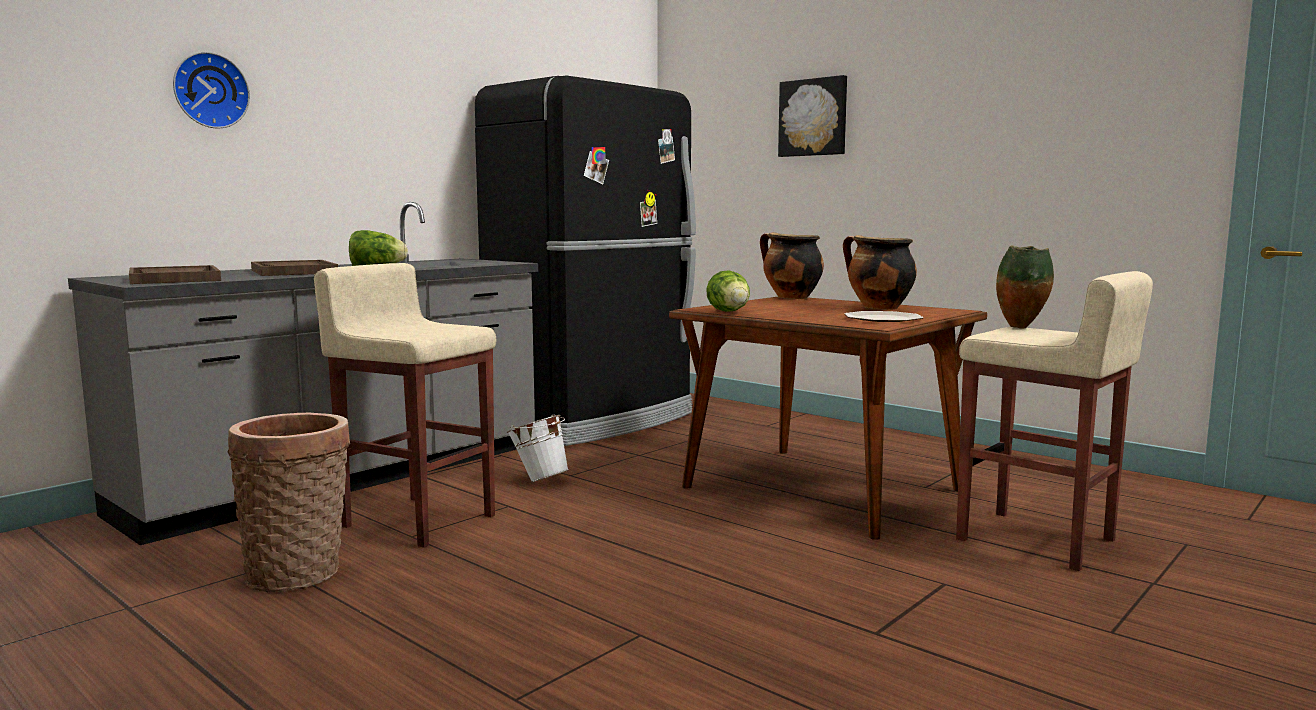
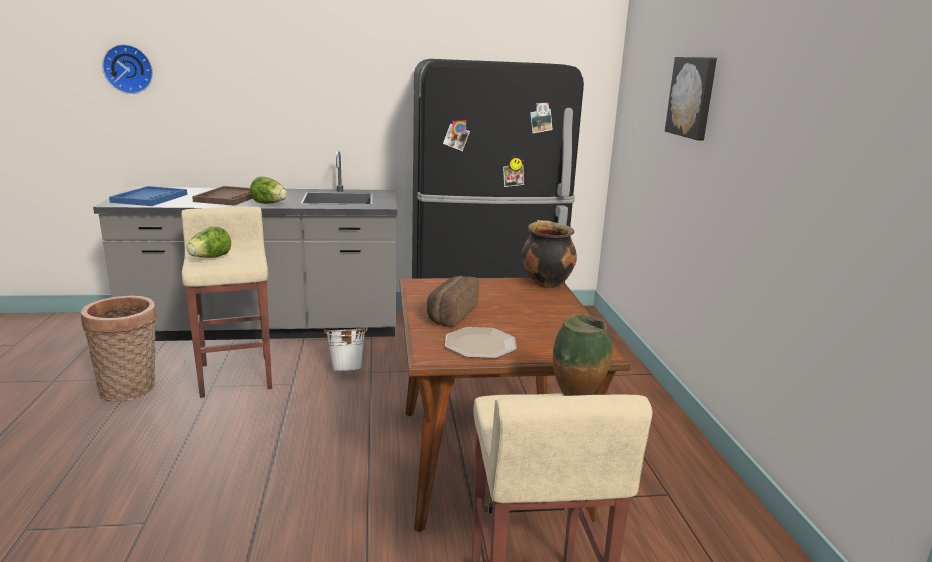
camera: 40 degrees right, 10 degrees up
brown tray [129,265,221,284] -> blue tray [109,186,187,206]
wall clock [173,52,250,128] -> wall clock moved to [102,44,153,94]
lettuce [706,270,750,312] -> lettuce moved to [186,227,231,258]
cooking pot [843,235,917,310] -> none
none -> bread [427,276,479,328]

